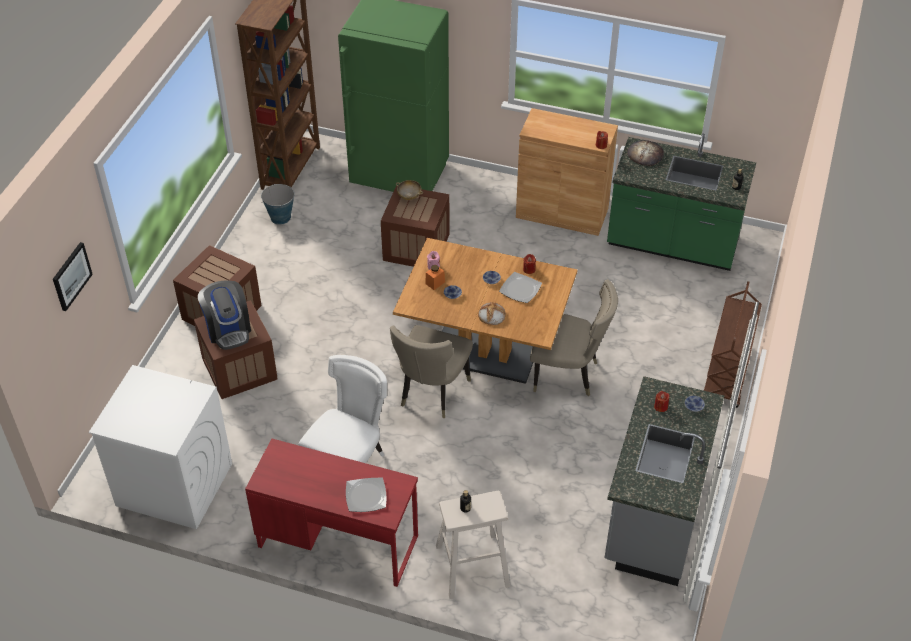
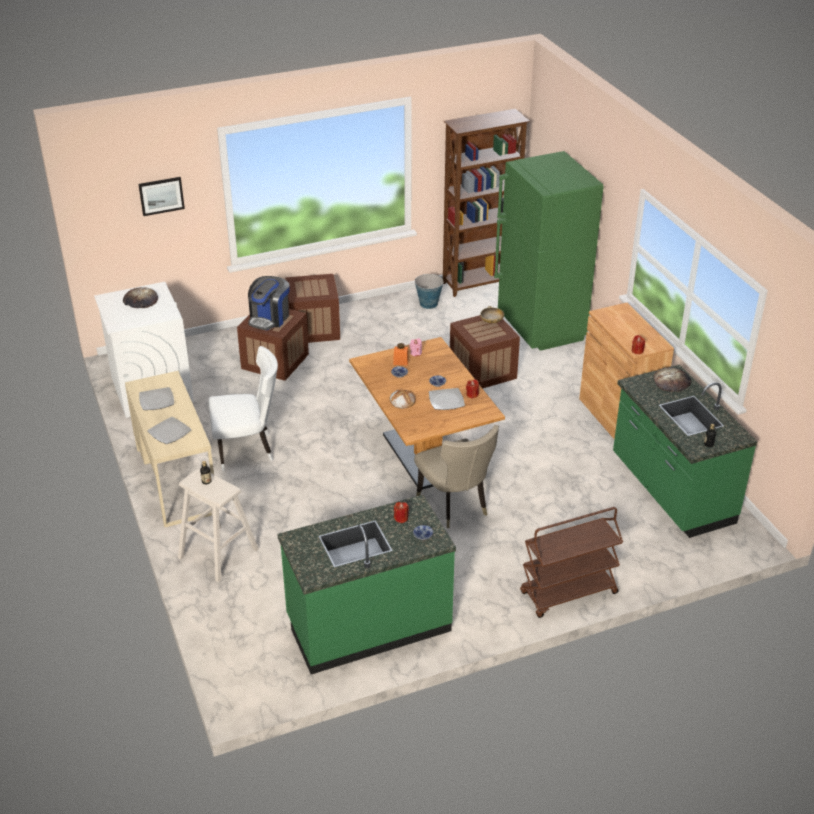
camera: 50 degrees right, 10 degrees down
red desk [245,439,418,587] -> beige desk [125,371,214,527]
beige chair [390,325,473,418] -> none
grey counter [604,376,724,586] -> green counter [277,495,456,674]
none -> bread [123,287,158,308]
none -> plate [139,387,174,410]

